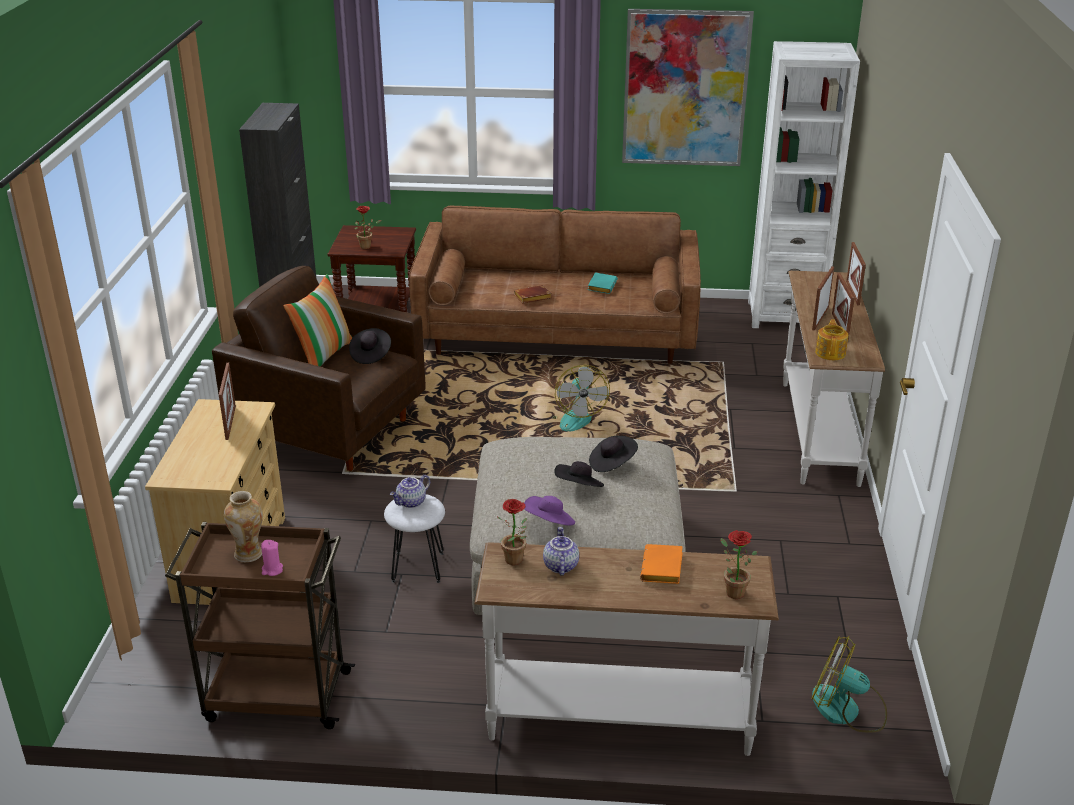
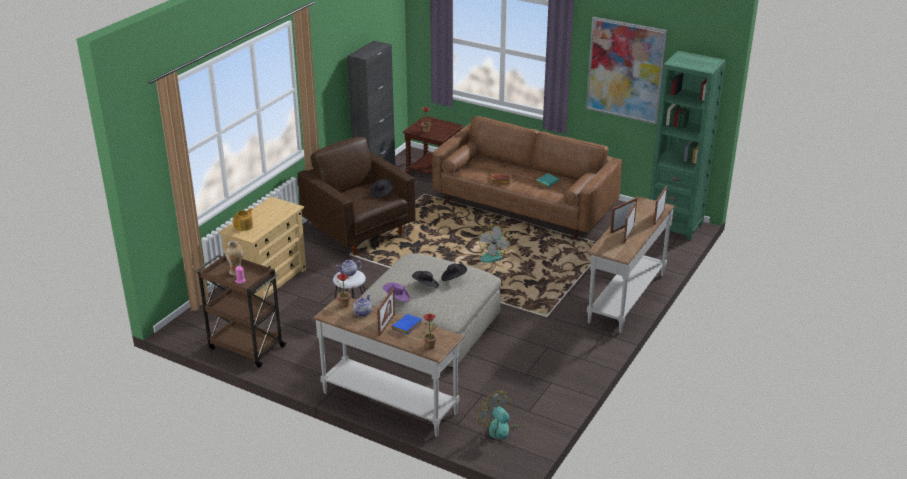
camera: 25 degrees right, 0 degrees up
picture frame [219,363,236,440] -> picture frame moved to [377,288,395,336]
pillow [283,274,353,367] -> none
orange book [640,544,683,584] -> blue book [392,314,422,335]
white bookcase [748,41,860,328] -> green bookcase [649,51,726,241]
teapot [815,319,849,360] -> teapot moved to [233,208,253,231]

